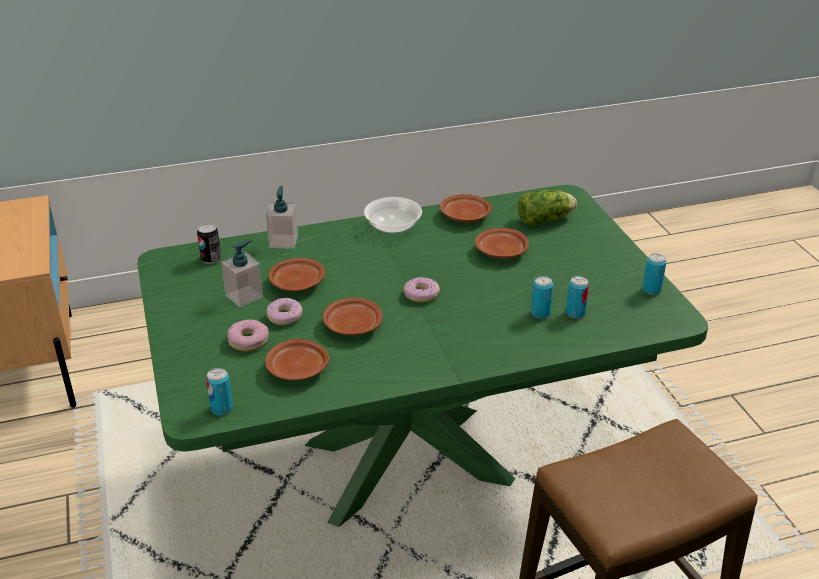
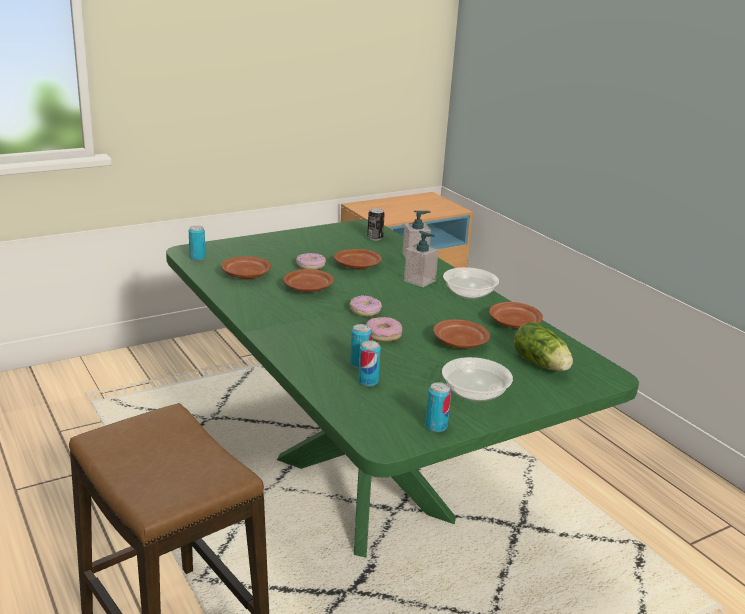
camera: 75 degrees right, 10 degrees down
soap dispenser [221,239,263,308] -> soap dispenser moved to [404,231,439,287]
donut [227,319,269,351] -> donut moved to [366,317,402,342]
none -> bowl [442,357,513,402]

